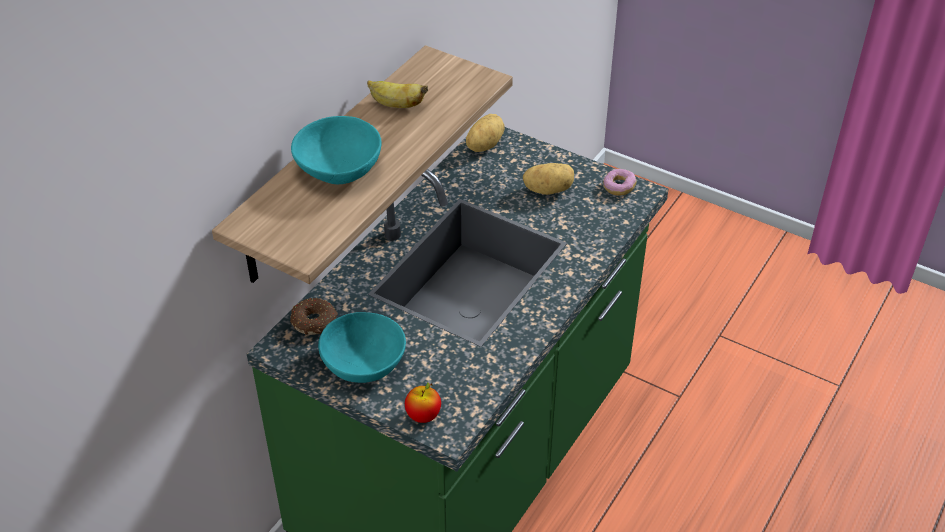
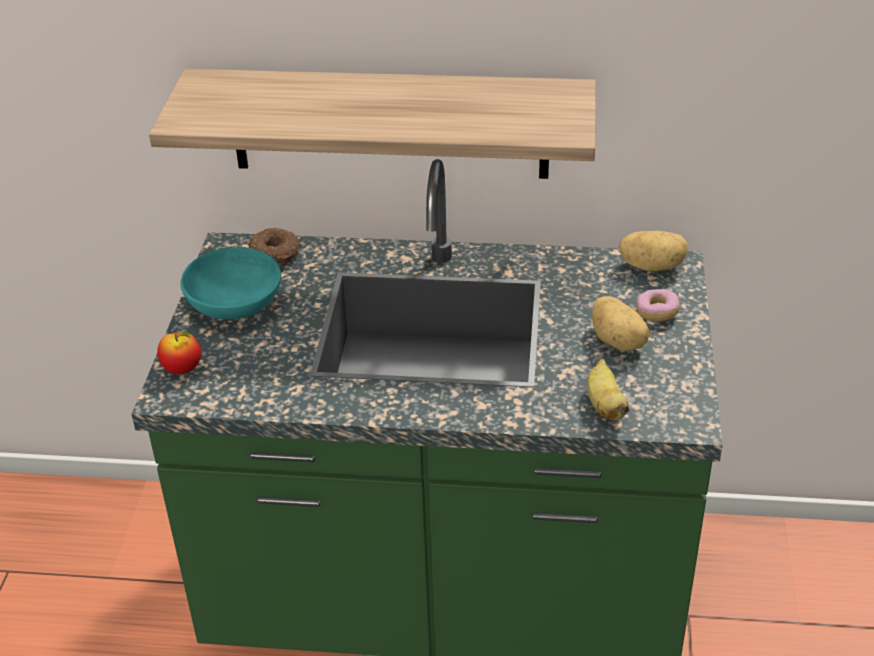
camera: 65 degrees right, 5 degrees down
turquoise bowl [291,116,382,184] -> none
banana [367,80,428,108] -> banana moved to [587,359,630,420]
donut [603,169,636,196] -> donut moved to [636,289,680,321]

